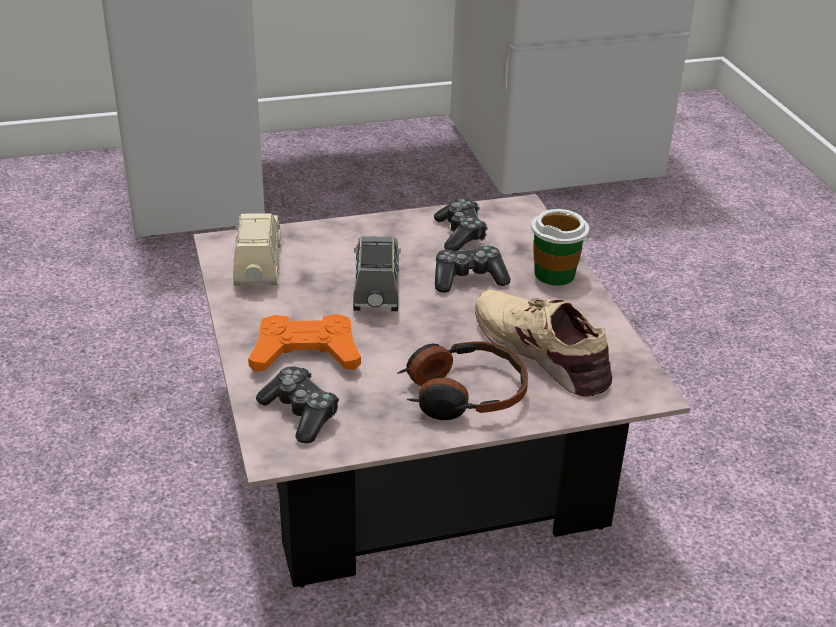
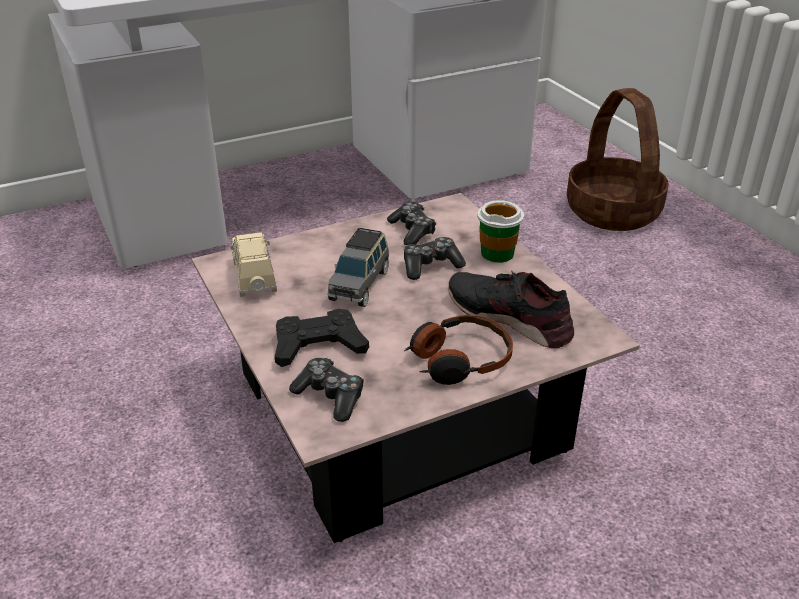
camera: 10 degrees left, 0 degrees up
orange game controller [248,314,361,372] -> black game controller [275,309,369,367]
grey toy car [353,236,401,311] -> grey toy car turned 150 degrees counterclockwise [327,227,389,307]
beige shoe [475,290,612,397] -> black shoe [448,271,574,348]
none -> basket [567,88,669,231]

